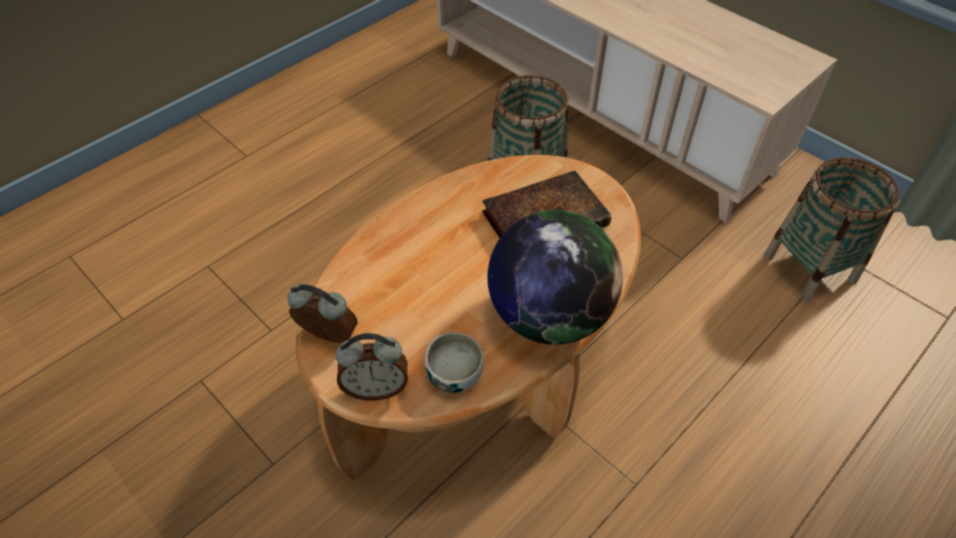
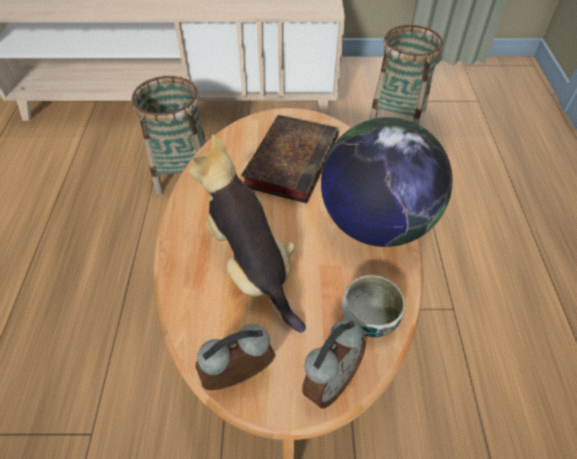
camera: 45 degrees left, 0 degrees up
none -> plush toy [190,135,306,333]

